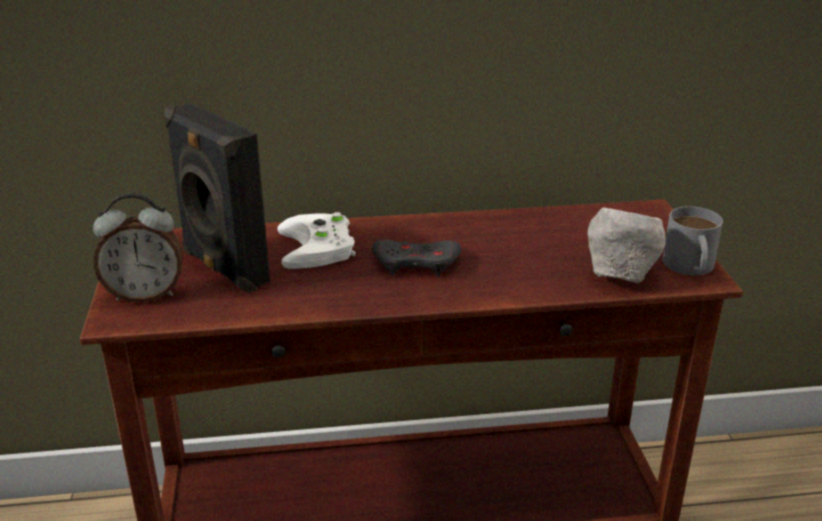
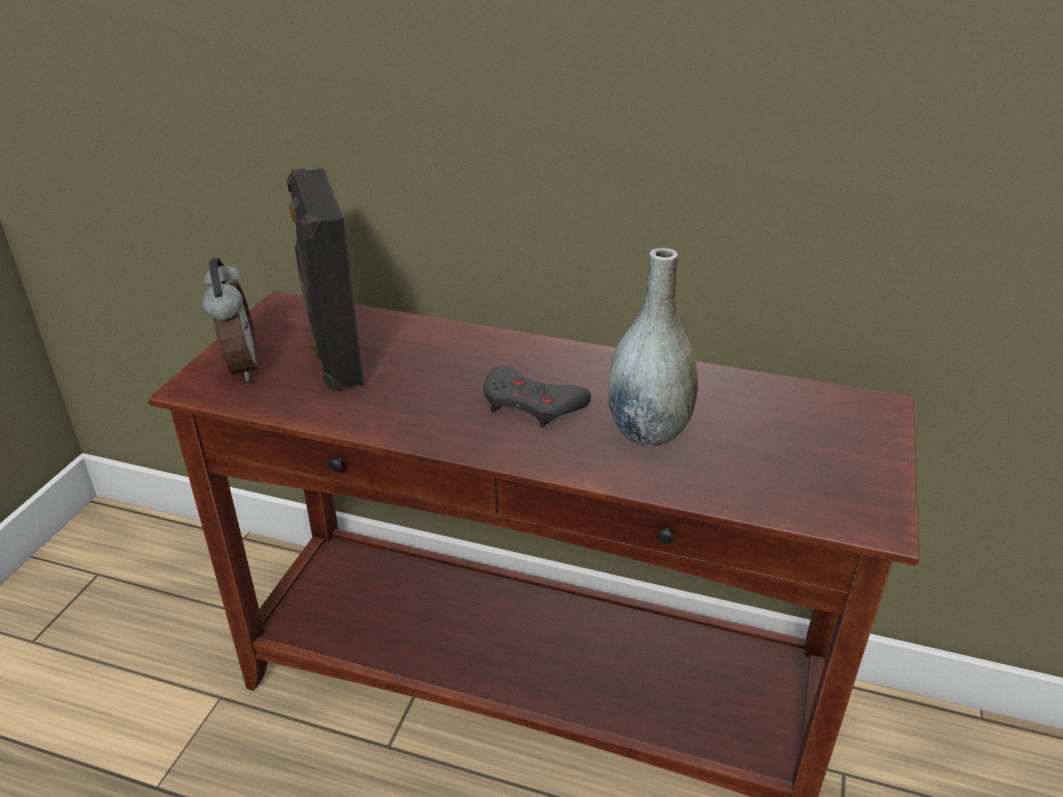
camera: 25 degrees right, 5 degrees up
alarm clock [93,193,183,303] -> alarm clock turned 120 degrees counterclockwise [202,258,260,381]
white game controller [277,212,355,269] -> none
grey bowl [588,208,666,283] -> none
grey mug [662,206,723,275] -> none
none -> grey vase [608,248,698,447]

